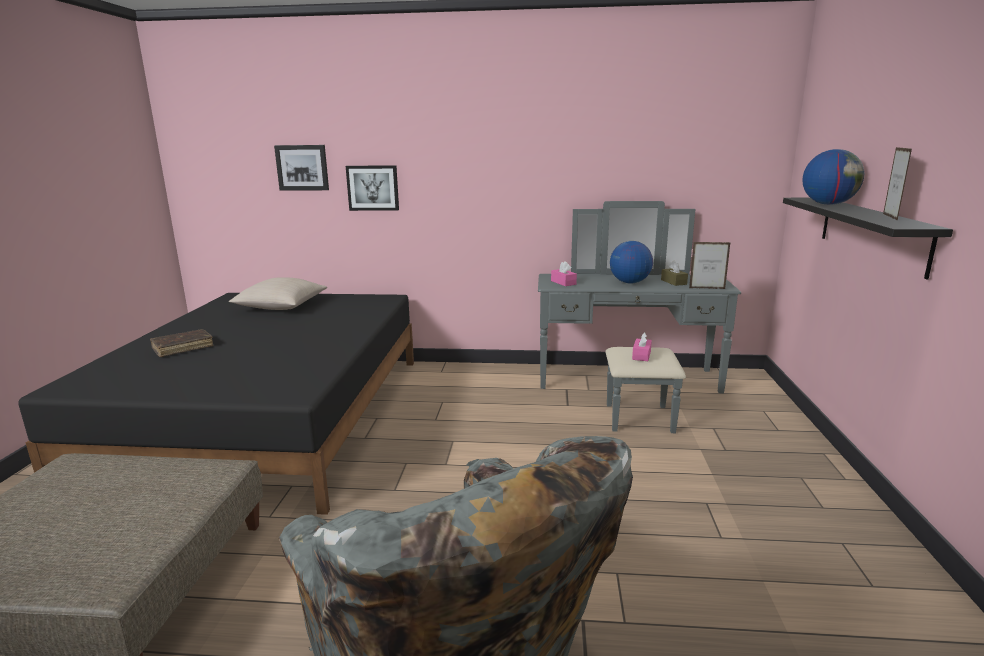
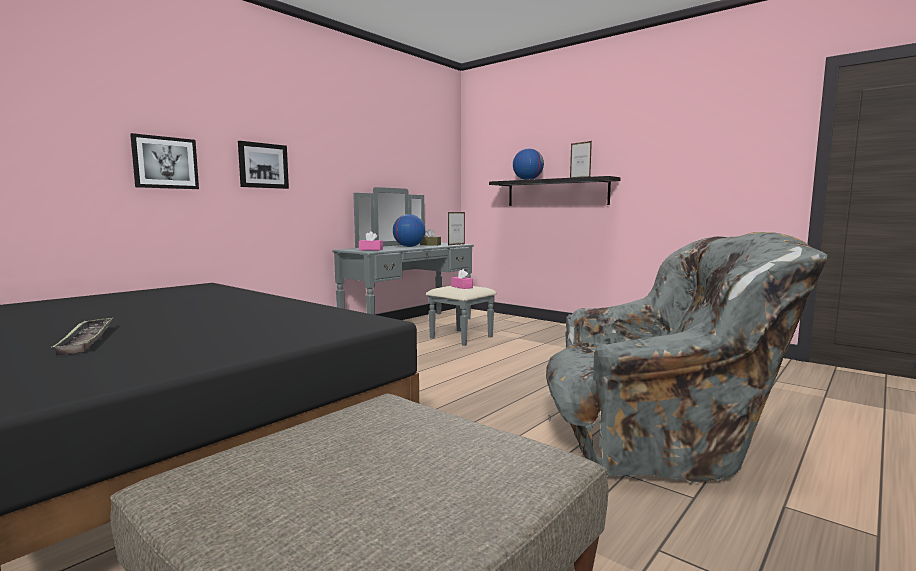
camera: 55 degrees left, 10 degrees down
brown book [150,330,213,357] -> tray [51,318,113,356]
beige pillow [229,277,327,310] -> none
picture [274,145,329,191] -> picture moved to [238,141,289,189]

